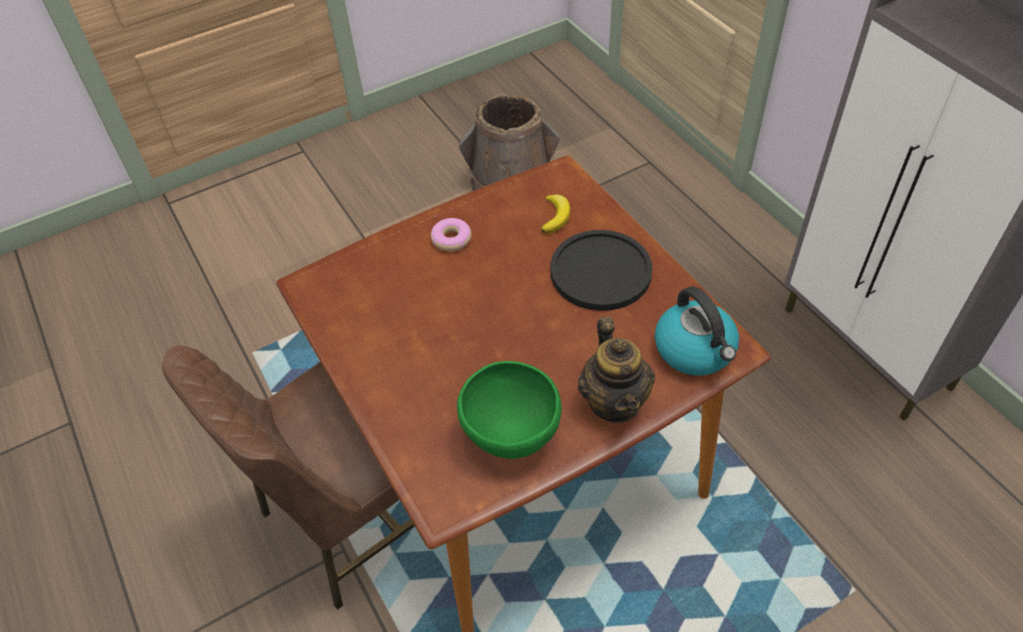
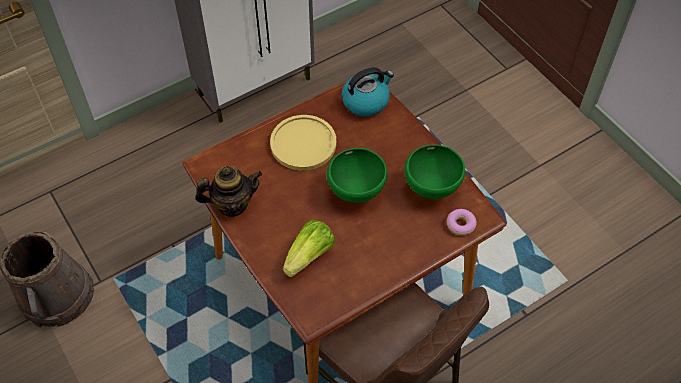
camera: 95 degrees left, 5 degrees up
donut [431,218,472,251] -> donut moved to [447,209,477,236]
banana [541,195,570,234] -> none
black plate [550,230,653,311] -> yellow plate [270,115,336,171]
teapot [578,316,655,423] -> teapot moved to [195,166,262,217]
none -> lettuce [283,220,335,277]
none -> green bowl [327,148,388,203]

